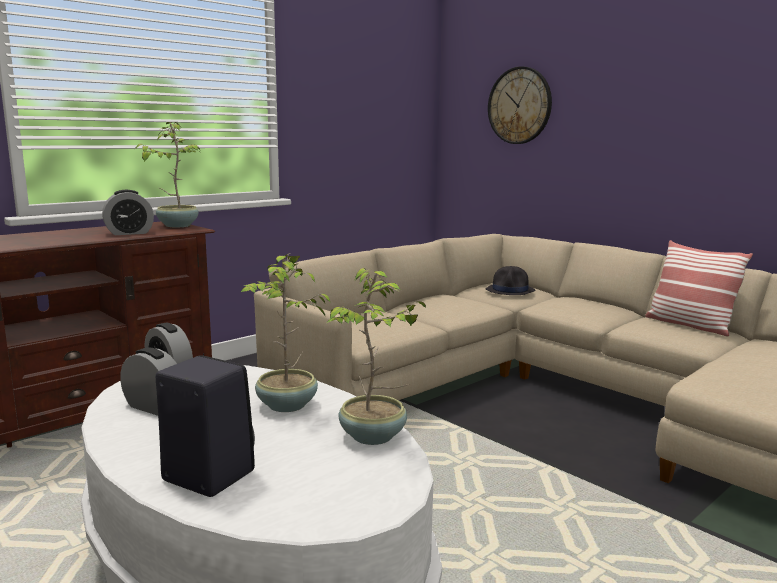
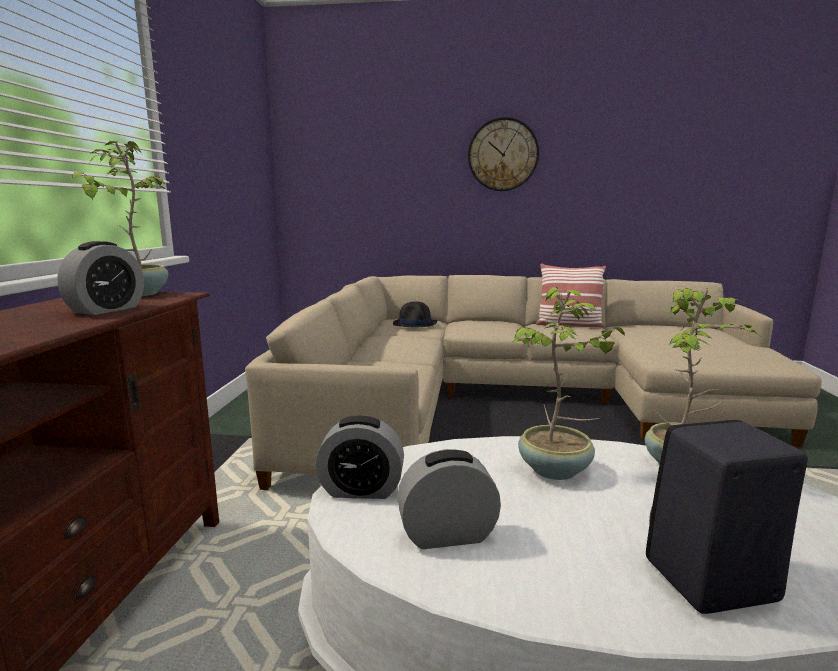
camera: 40 degrees left, 0 degrees up
wall clock [488,66,552,144] -> wall clock moved to [468,117,539,191]

